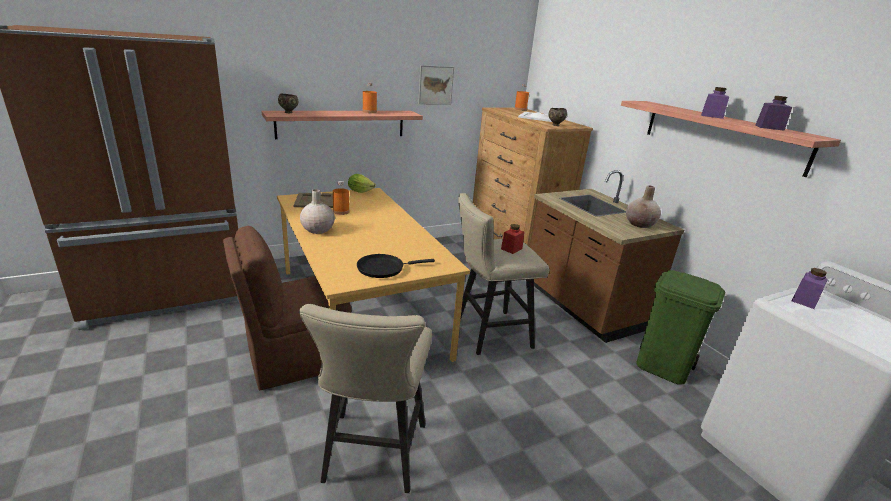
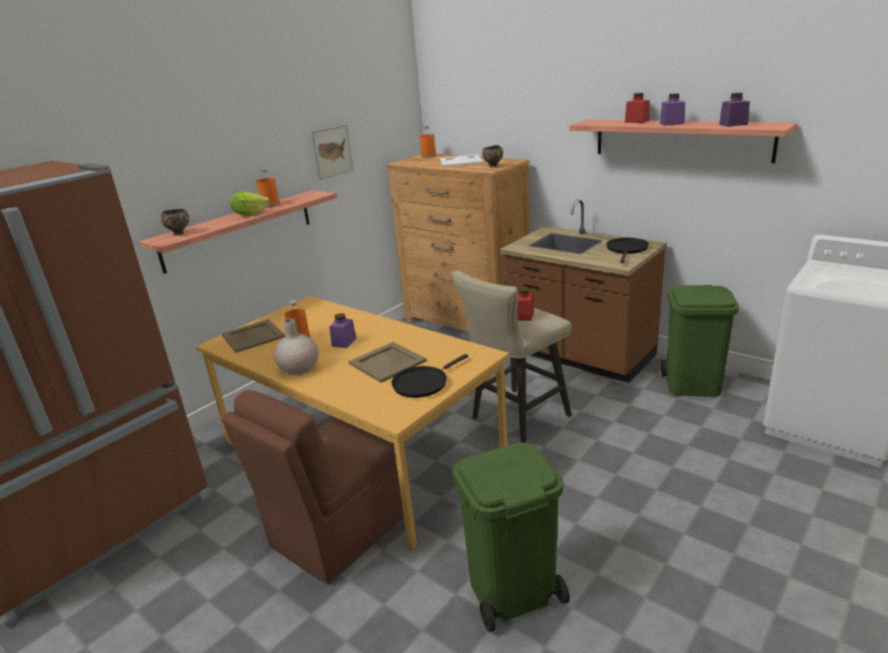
camera: 20 degrees left, 0 degrees up
beige stool [299,304,432,493] -> green trash can [452,442,570,632]
lettuce [348,174,376,193] -> lettuce moved to [230,191,270,215]
beige vase [626,186,661,228] -> black frying pan [606,238,649,263]
purple jar [791,268,828,309] -> purple jar moved to [329,313,357,348]
none -> beige tray [348,342,427,383]
none -> red jar [625,93,650,123]

